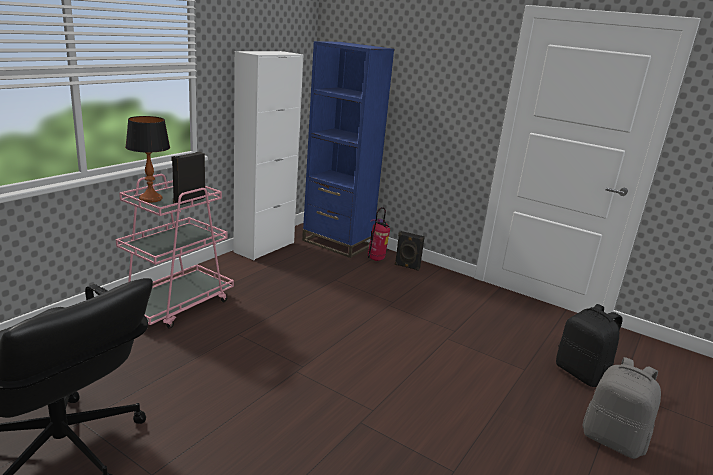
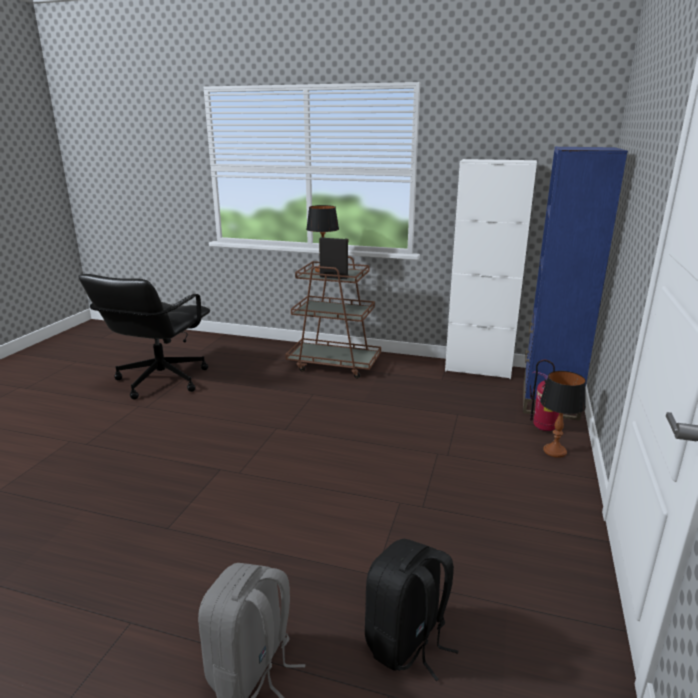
camera: 75 degrees right, 0 degrees up
pink cart [116,174,234,329] -> brown cart [285,256,381,378]
black speaker [395,231,425,271] -> table lamp [540,371,586,458]

